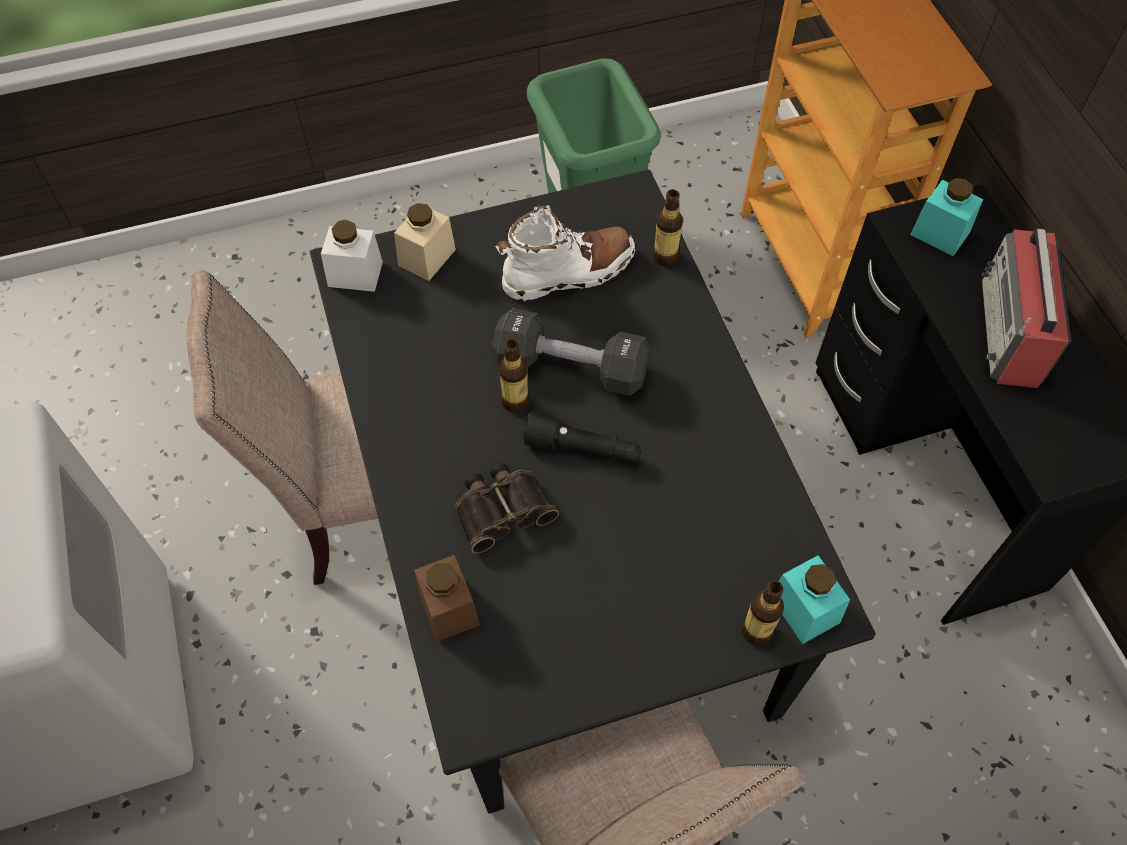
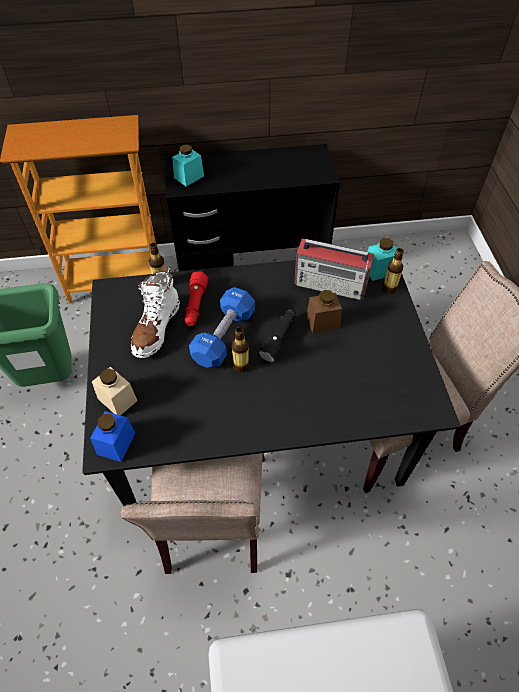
camera: 80 degrees left, 5 degrees down
white jar [321,220,383,292] -> blue jar [90,411,135,462]
brown jar [414,555,480,642] -> brown jar moved to [306,290,342,333]
binoculars [455,463,559,554] -> none
black dumbbell [492,308,650,396] -> blue dumbbell [189,287,255,368]
white boot [495,205,635,301] -> white boot turned 150 degrees counterclockwise [131,267,180,358]
radio [982,229,1071,388] -> radio moved to [294,239,374,300]
none -> red flashlight [185,271,208,326]

